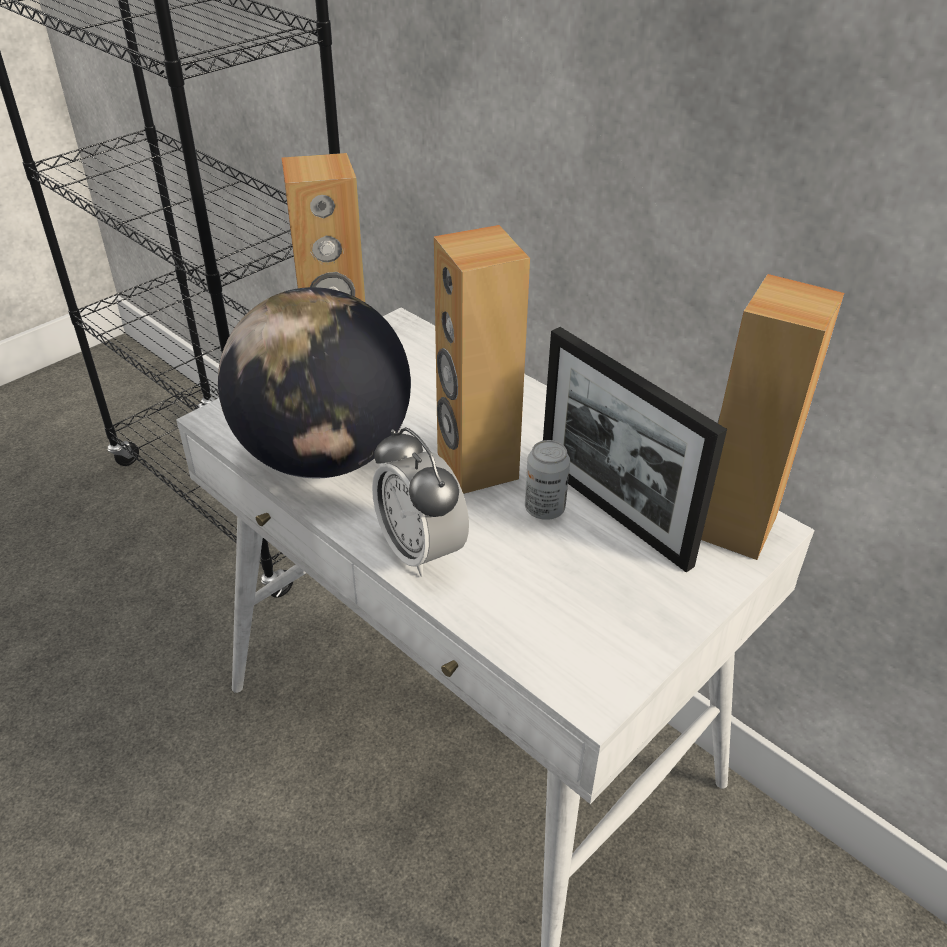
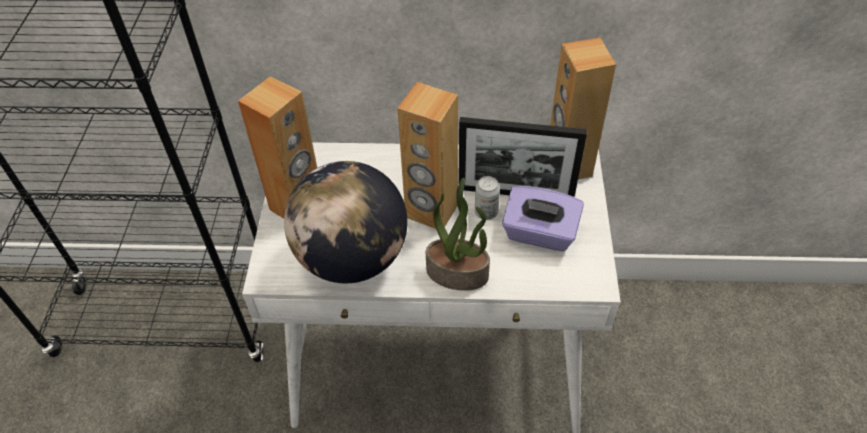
camera: 40 degrees left, 10 degrees up
alarm clock [372,427,469,577] -> potted plant [426,178,490,291]
none -> purple tissue box [502,186,584,251]

